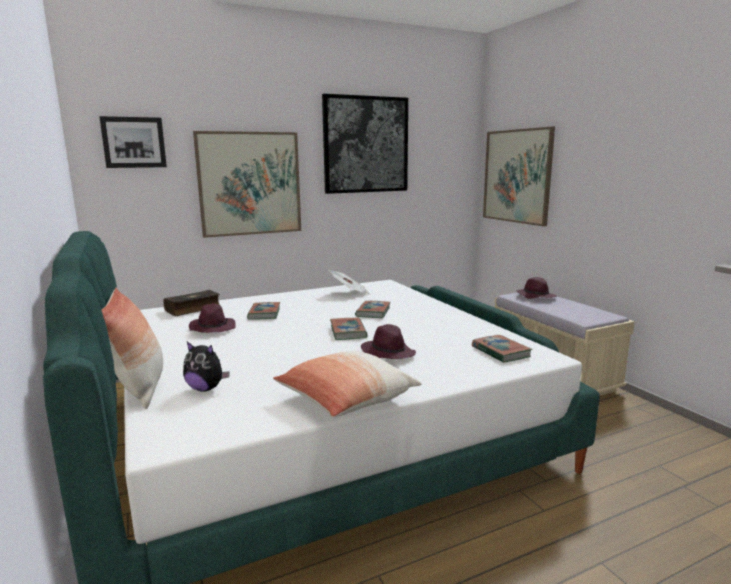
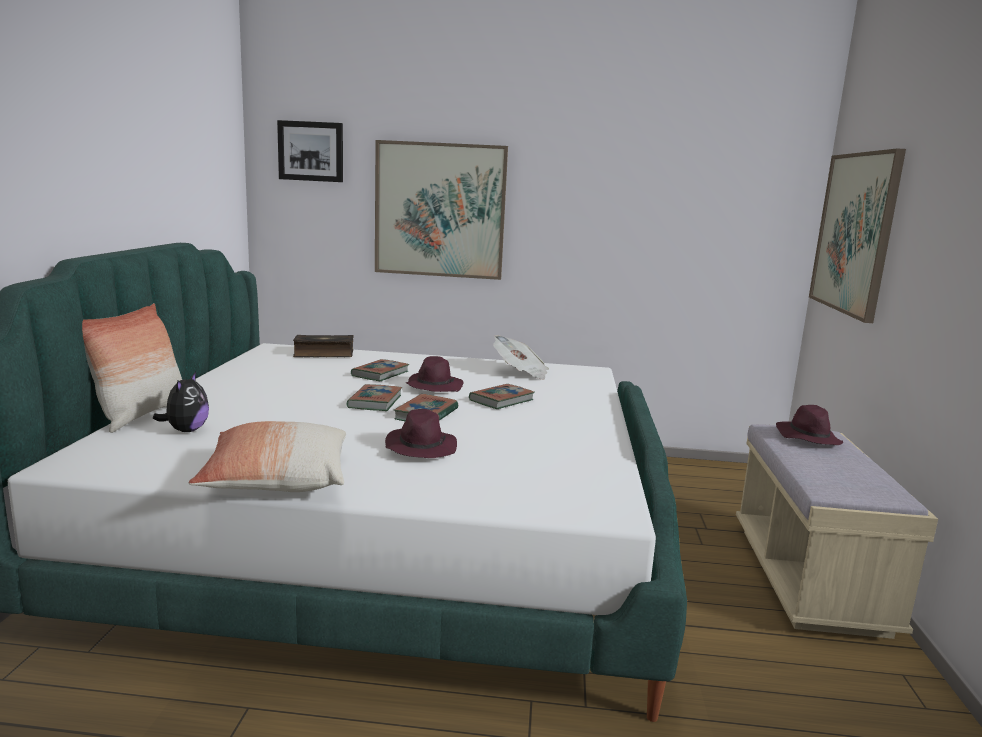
camera: 30 degrees right, 0 degrees up
plush toy [183,342,230,392] -> plush toy turned 135 degrees counterclockwise [153,372,209,432]
purple hat [189,304,236,333] -> purple hat moved to [406,356,463,392]
picture [322,94,408,194] -> none
book [472,335,532,363] -> book moved to [347,384,402,411]

